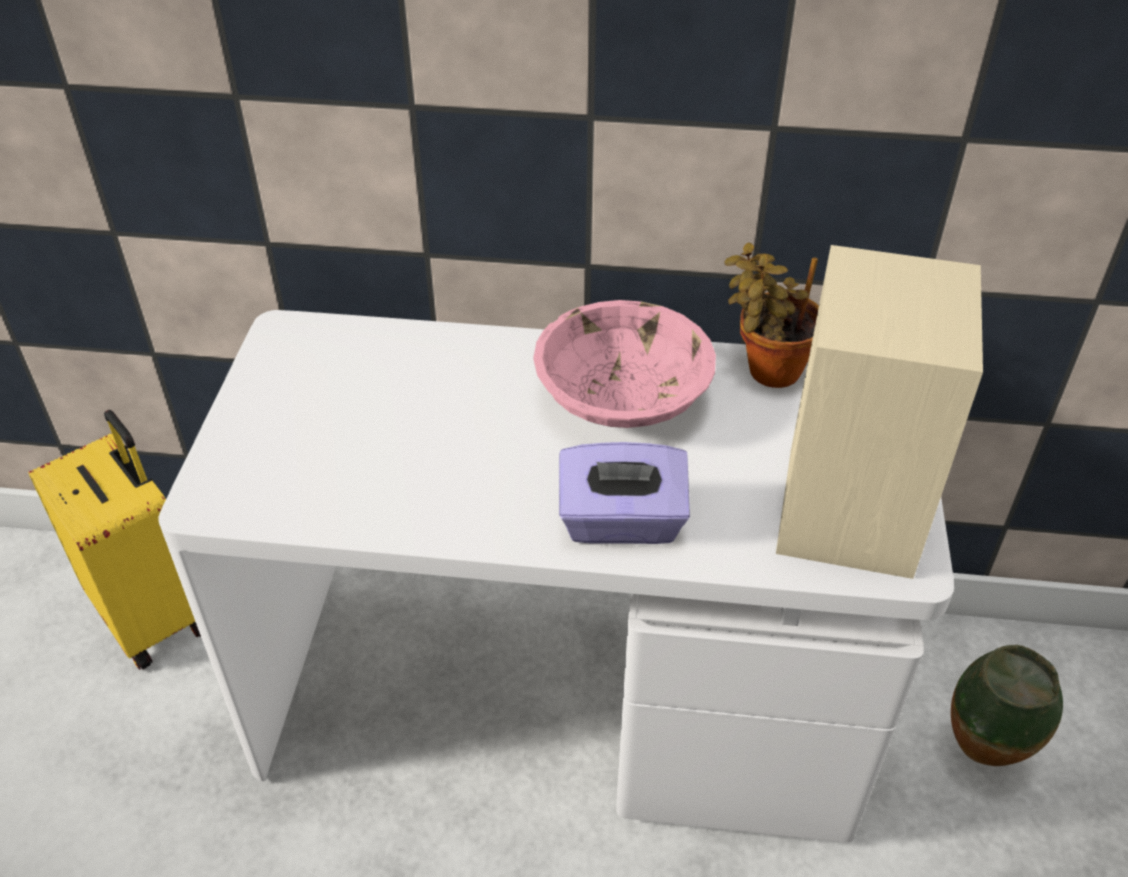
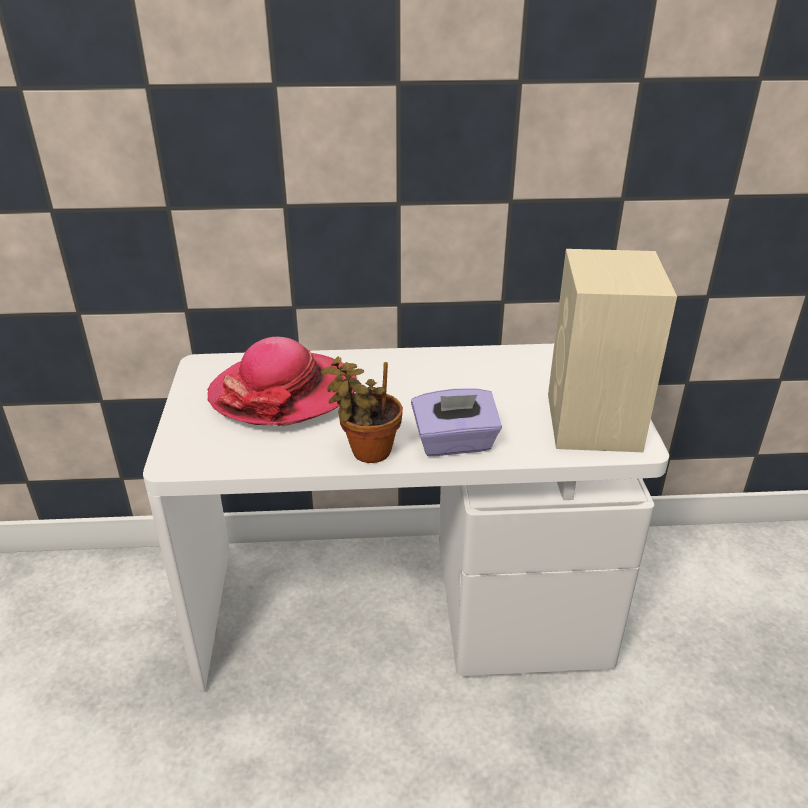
camera: 10 degrees left, 10 degrees down
yellow suitcase [28,410,201,670] -> none
pink bowl [533,300,716,428] -> none
potted plant [725,242,819,388] -> potted plant moved to [321,357,403,463]
vase [951,645,1063,766] -> none
none -> hat [207,337,357,427]

